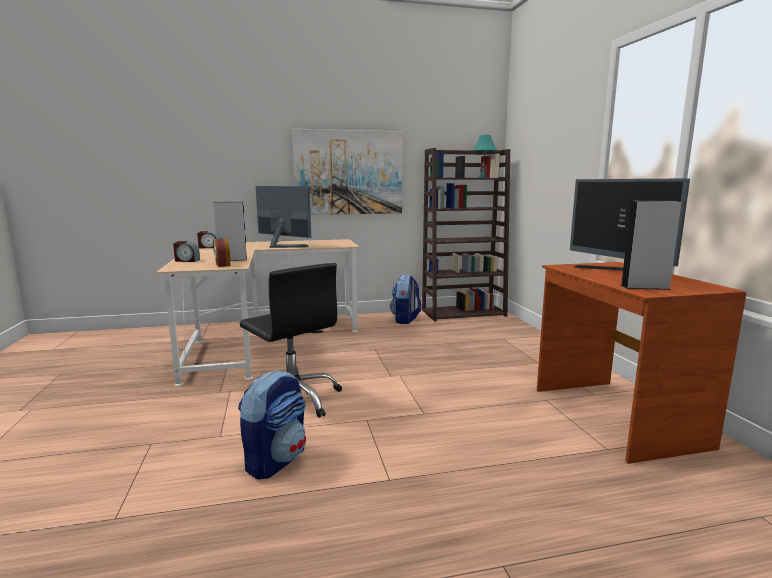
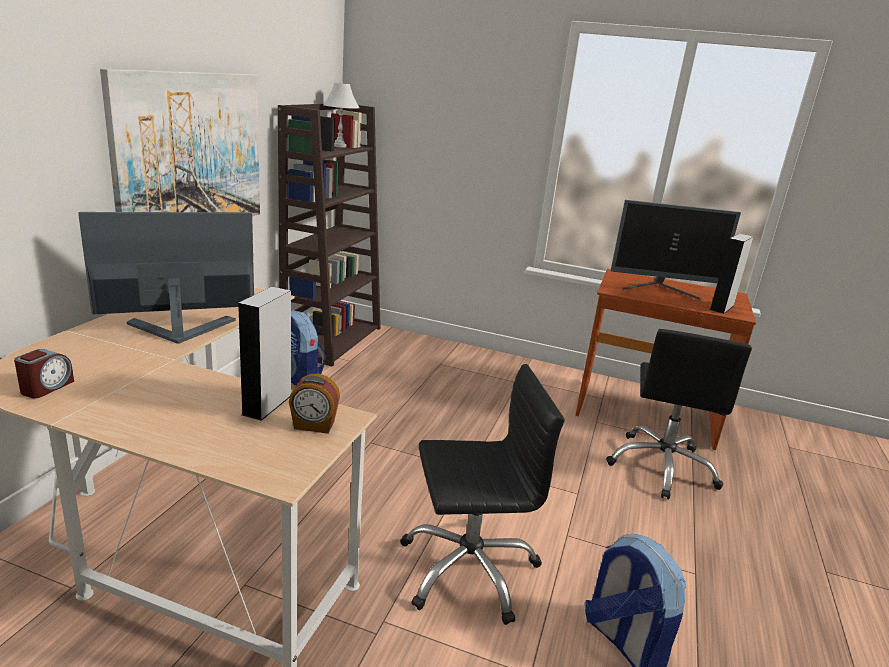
camera: 60 degrees left, 10 degrees up
alarm clock [173,241,200,262] -> none
turquoise table lamp [472,135,497,178] -> white table lamp [323,83,360,147]
none -> black office chair [606,329,752,499]

